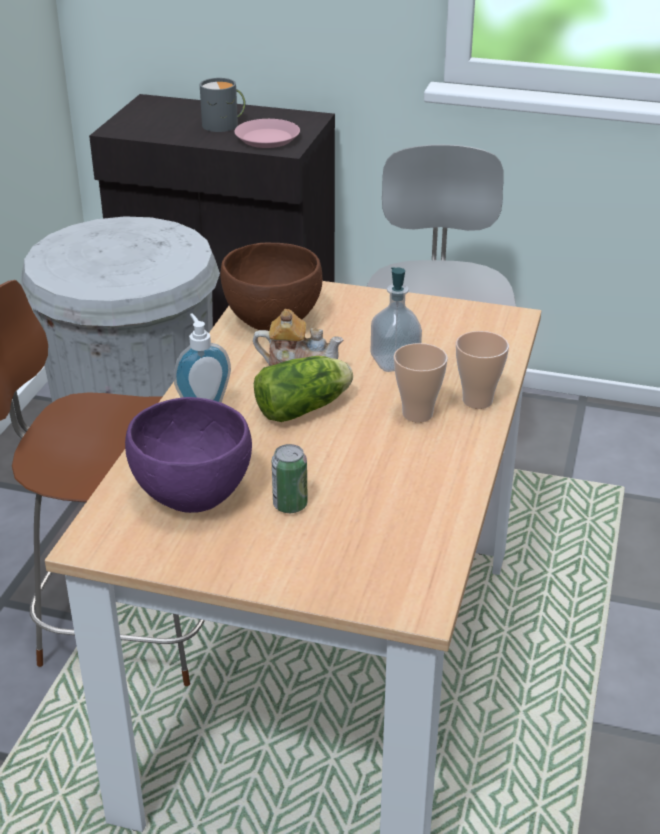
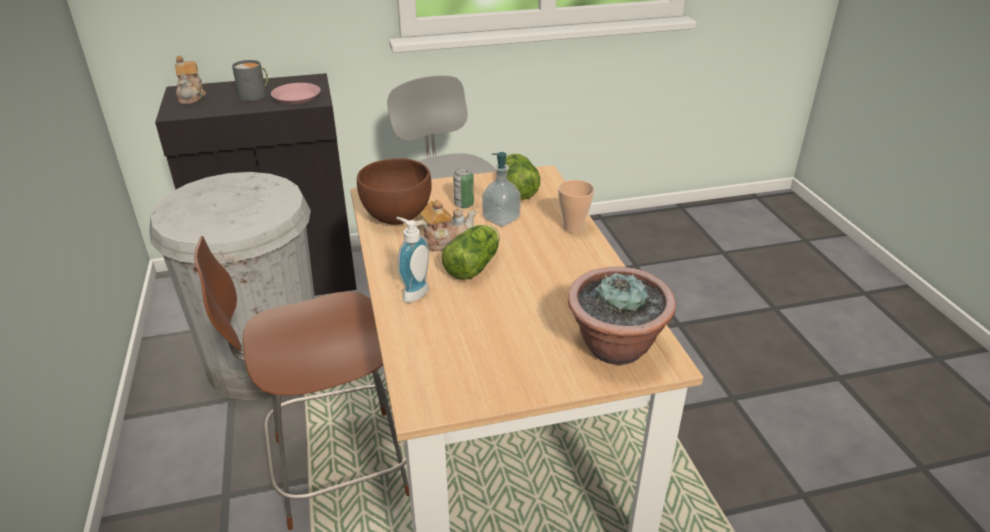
camera: 30 degrees left, 0 degrees up
purple bowl [125,397,252,513] -> none
can [272,444,308,513] -> can moved to [453,167,474,208]
cup [394,343,448,423] -> none
none -> teapot [175,56,206,104]
none -> lettuce [505,154,540,200]
none -> potted plant [568,266,676,365]

